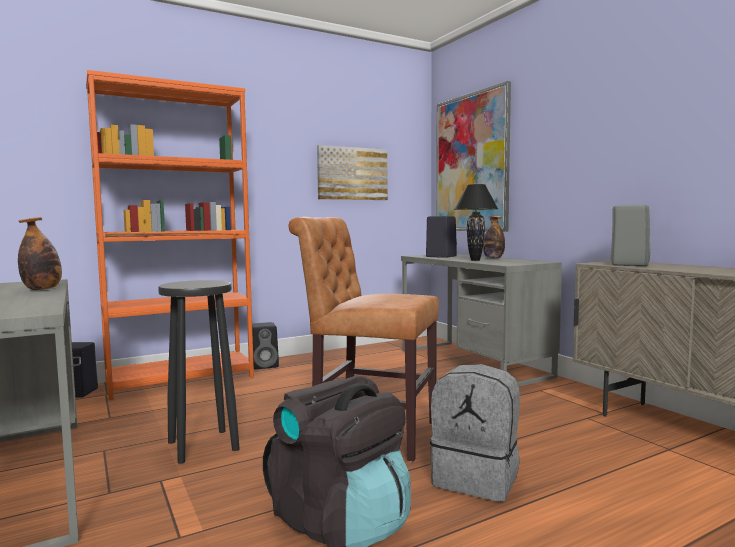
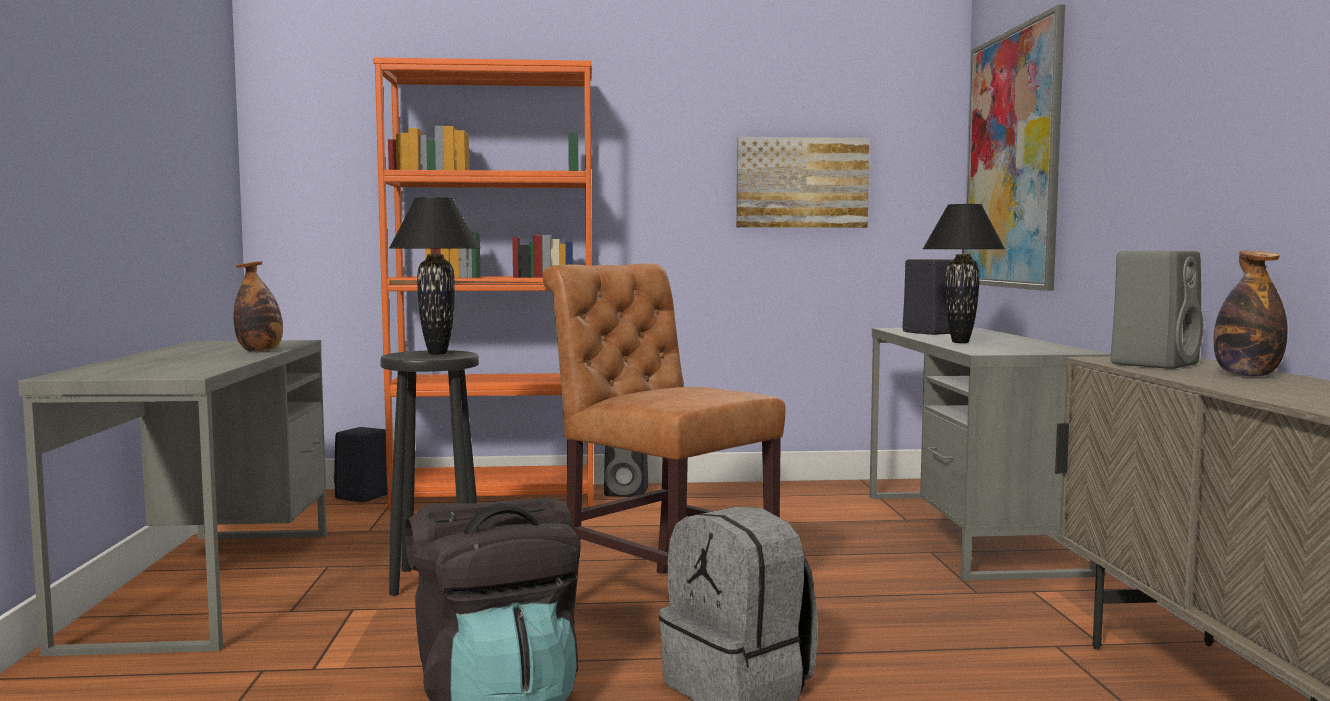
camera: 25 degrees right, 0 degrees up
bottle [483,216,505,258] -> bottle moved to [1213,251,1287,377]
none -> black table lamp [389,197,480,354]

